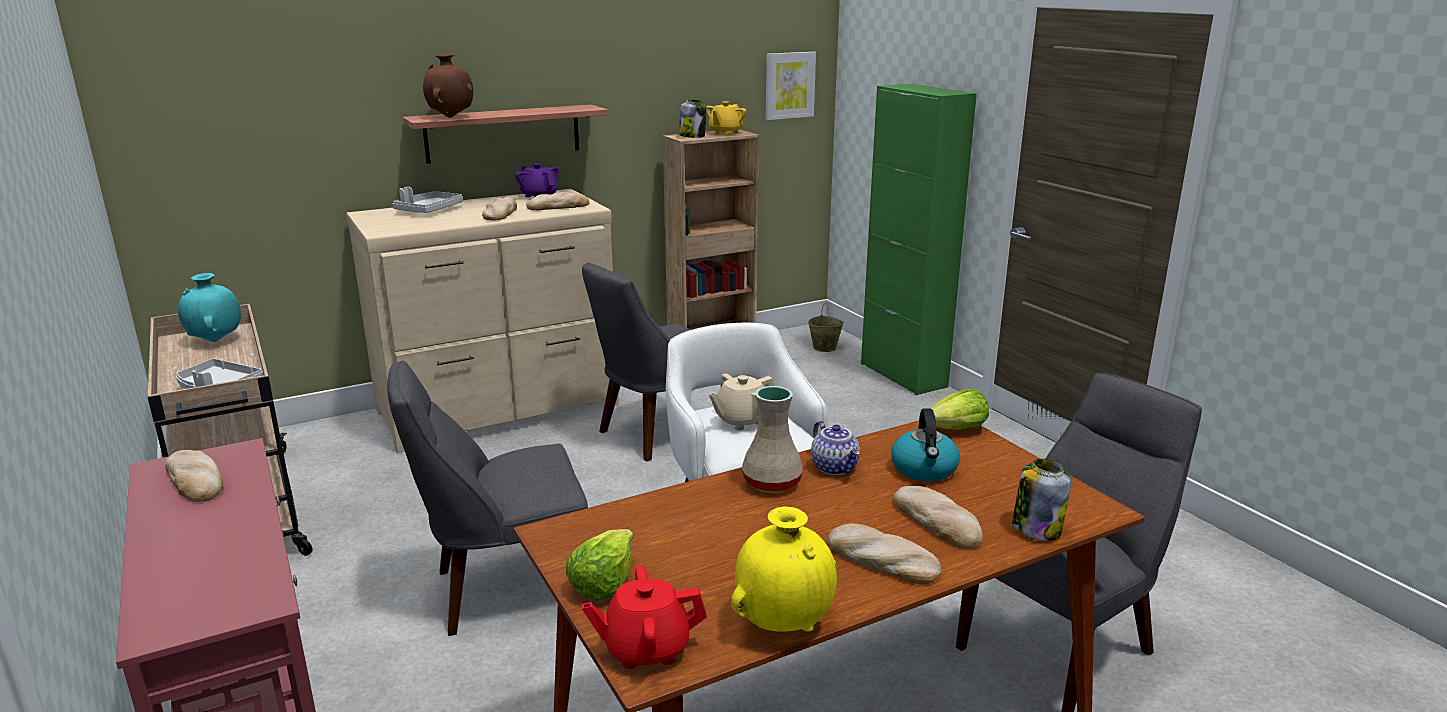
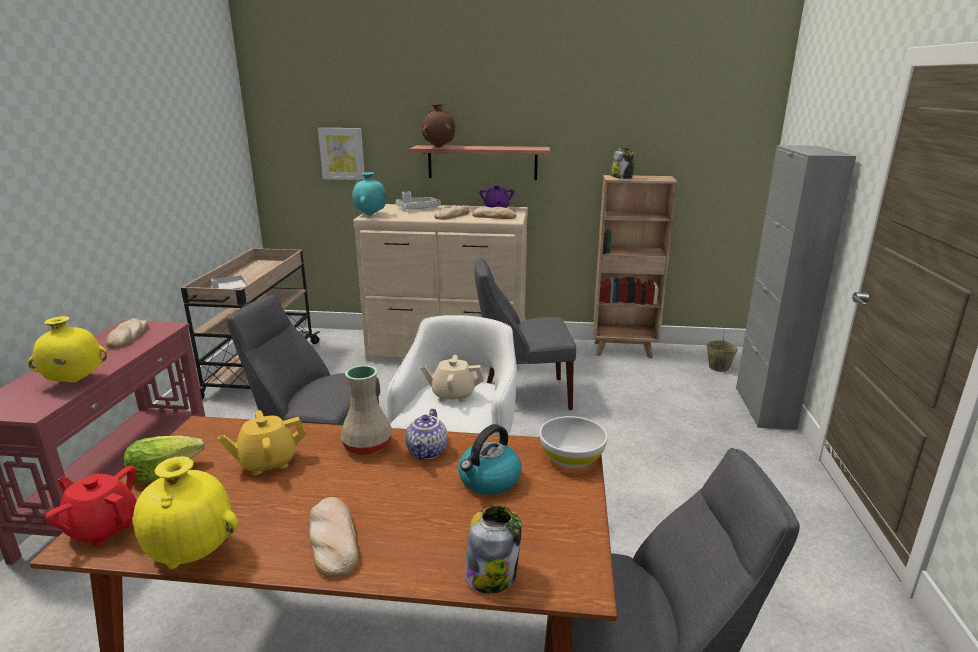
camera: 35 degrees right, 0 degrees up
turquoise vase [178,273,241,342] -> turquoise vase moved to [352,172,386,216]
yellow teapot [706,101,746,135] -> yellow teapot moved to [218,410,306,475]
picture [766,52,816,120] -> picture moved to [318,128,365,180]
green cabinet [861,84,977,395] -> grey cabinet [736,145,856,430]
bread [893,486,983,549] -> none
lettuce [930,389,989,430] -> white bowl [539,416,608,468]
none -> yellow vase [28,316,108,383]

